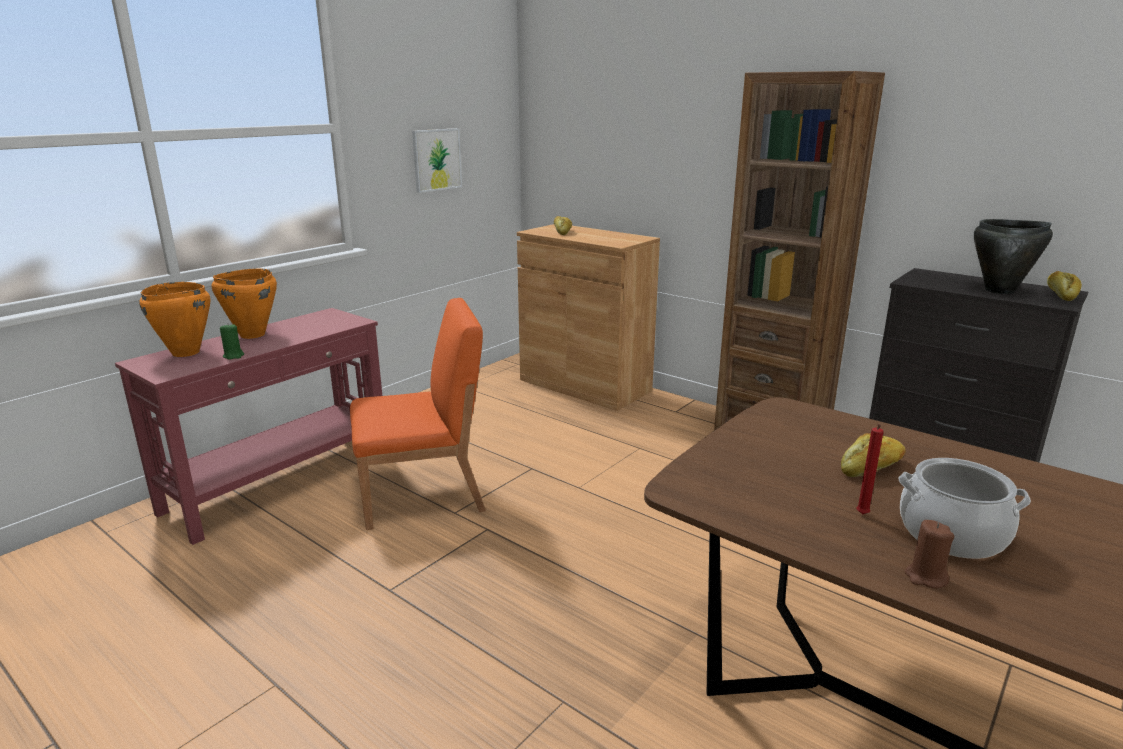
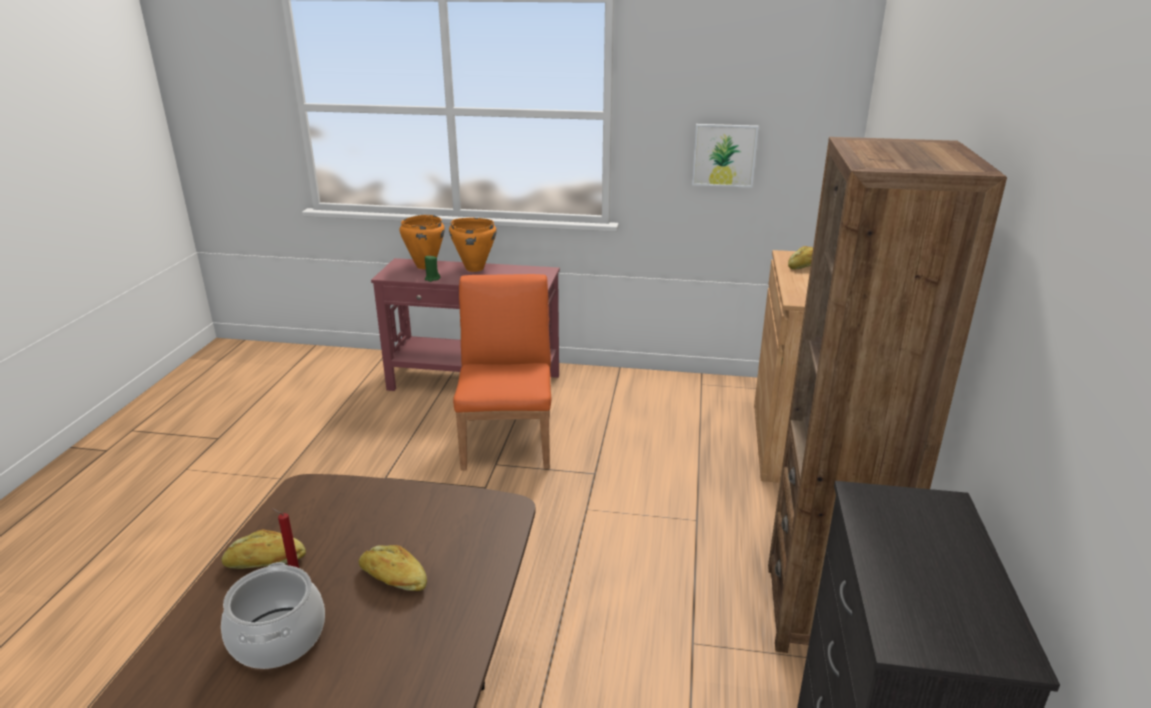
camera: 60 degrees right, 5 degrees up
orange chair [350,298,486,530] -> orange chair turned 135 degrees counterclockwise [453,274,551,471]
brown candle [905,520,954,588] -> none
black cooking pot [974,219,1053,294] -> none
bread [1047,271,1082,301] -> bread moved to [221,529,306,569]

